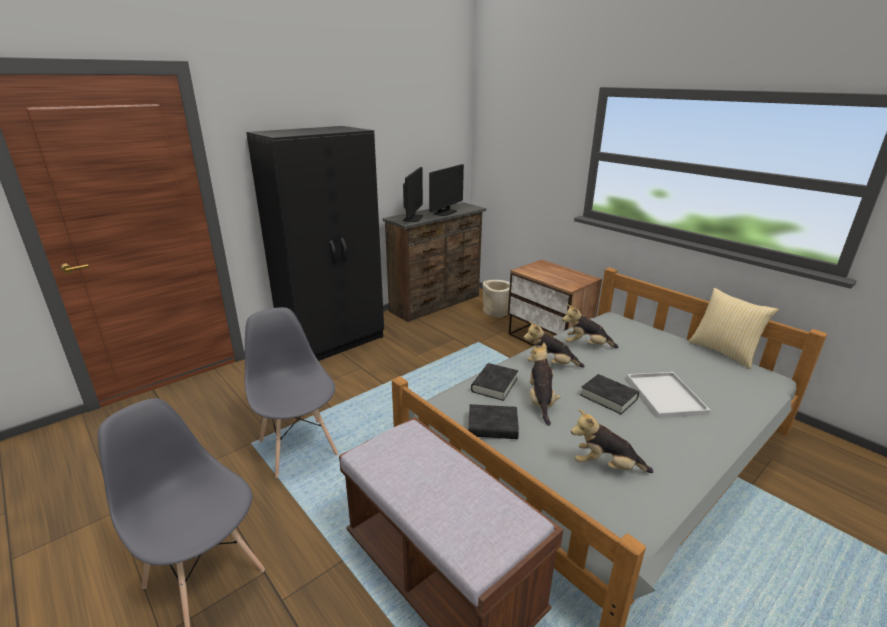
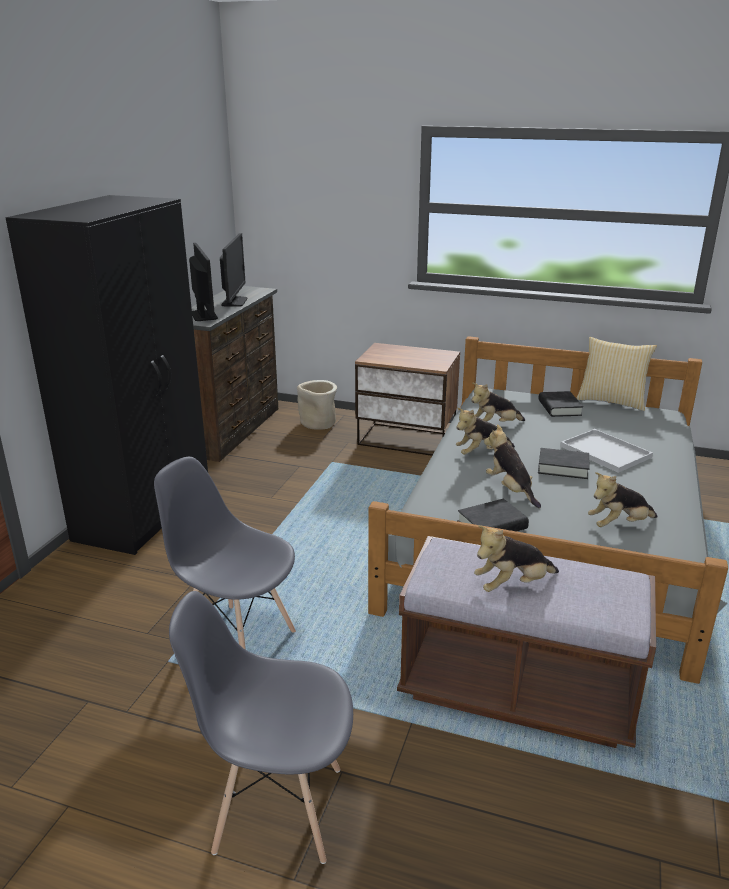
camera: 30 degrees left, 0 degrees up
black book [471,363,518,401] -> black book moved to [538,391,583,417]
none -> plush toy [474,525,559,592]

